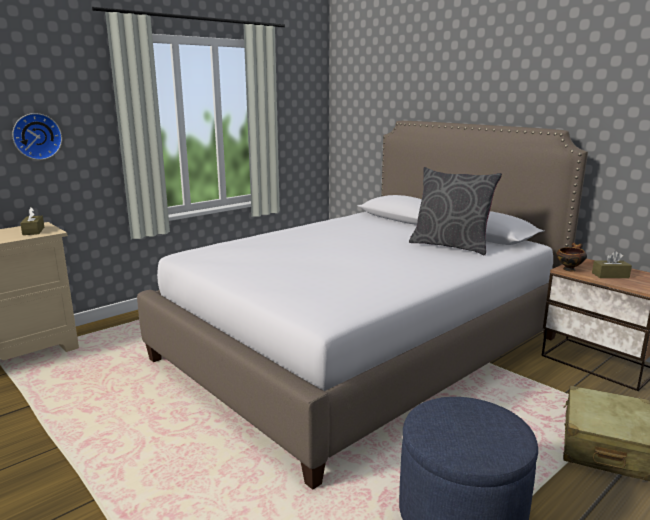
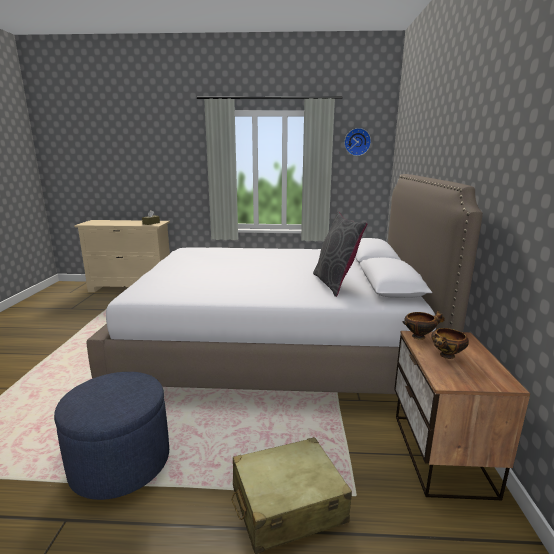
camera: 45 degrees right, 0 degrees up
wall clock [12,113,62,160] -> wall clock moved to [344,128,371,156]
brown tissue box [592,251,632,278] -> bowl [431,328,469,359]

